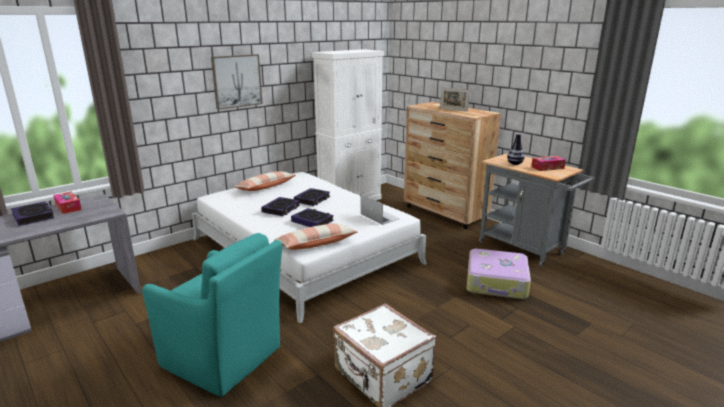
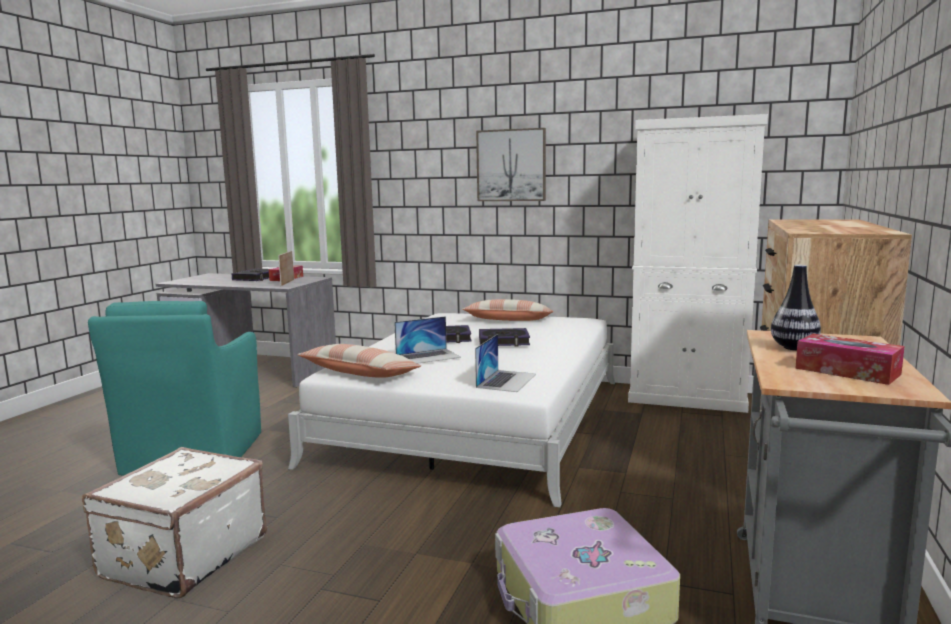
camera: 60 degrees right, 10 degrees down
book [291,208,334,227] -> laptop [394,316,461,364]
picture frame [440,87,469,111] -> picture frame moved to [278,251,294,286]

